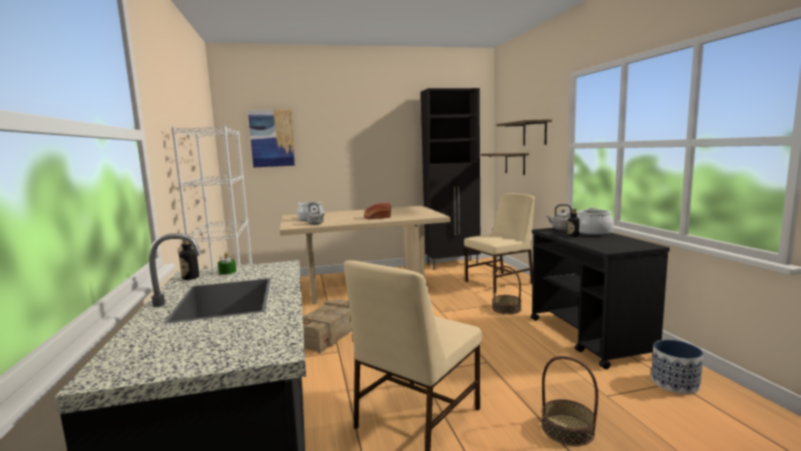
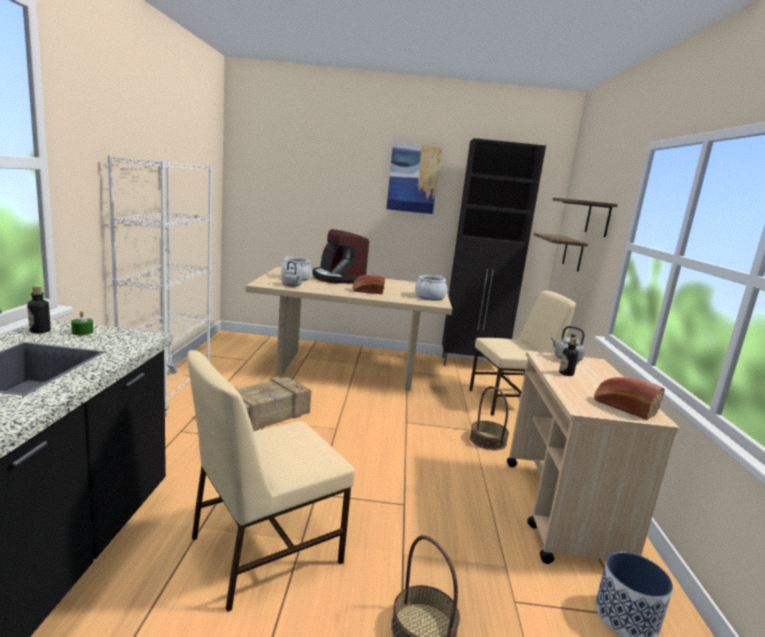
camera: 15 degrees right, 5 degrees up
picture [248,110,296,167] -> picture moved to [386,142,442,214]
black cart [531,228,670,370] -> beige cart [507,351,679,564]
cooking pot [577,208,614,236] -> cooking pot moved to [415,275,447,301]
none -> coffee machine [312,229,369,284]
none -> bread [594,377,665,420]

